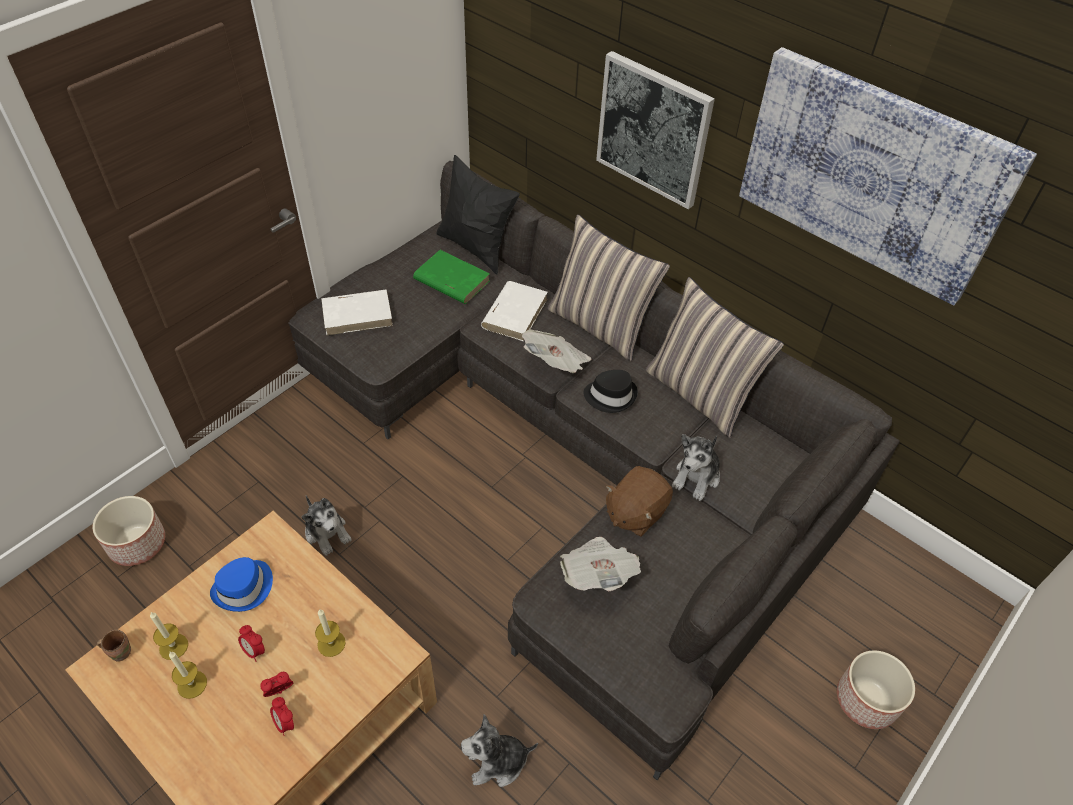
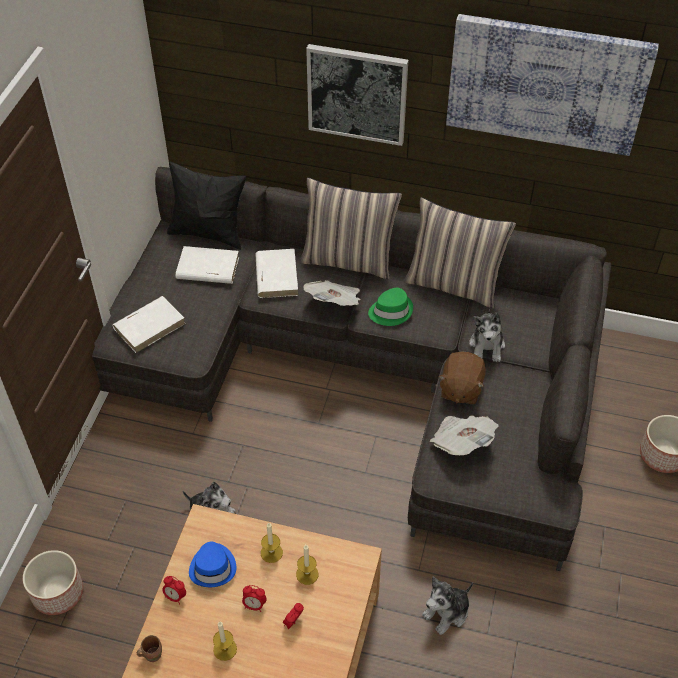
camera: 25 degrees left, 0 degrees up
candle [150,612,188,660] -> candle moved to [261,523,283,563]
alarm clock [270,697,294,736] -> alarm clock moved to [162,576,186,605]
green book [413,250,490,304] -> white book [175,246,239,284]
black hat [583,370,638,413] -> green hat [368,288,413,326]

